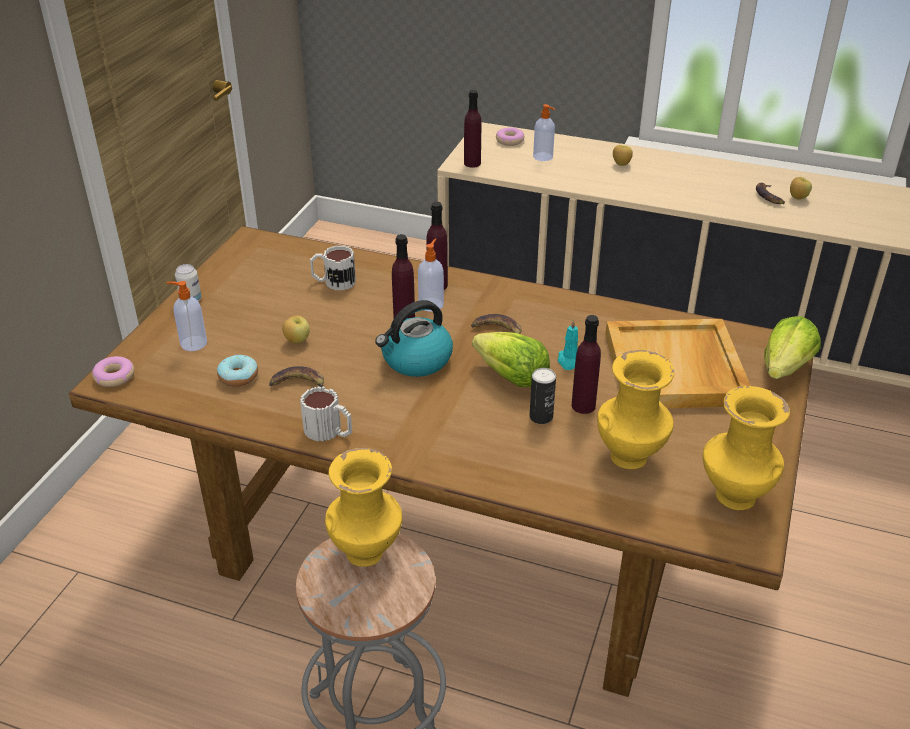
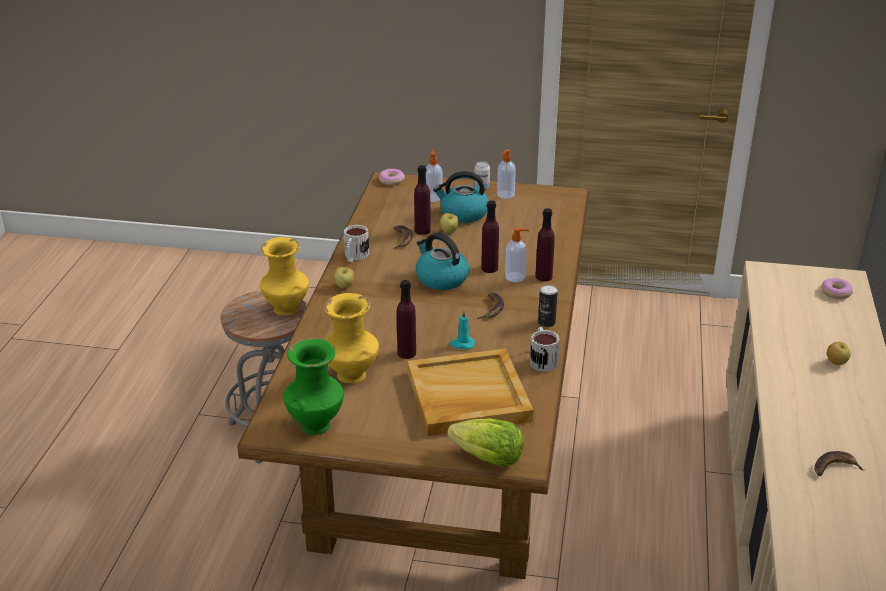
camera: 80 degrees right, 5 degrees down
donut [217,354,258,387] -> none
mug [310,246,356,290] -> mug moved to [530,327,560,372]
purple bottle [464,90,481,168] -> purple bottle moved to [414,165,431,235]
lettuce [472,332,550,387] -> none
can [530,368,556,424] -> can moved to [538,284,558,327]
soap dispenser [533,104,556,161] -> soap dispenser moved to [497,149,516,199]
yellow vase [703,386,790,510] -> green vase [283,338,344,435]
apple [790,177,812,200] -> apple moved to [334,267,354,288]
none -> kettle [433,171,489,223]

